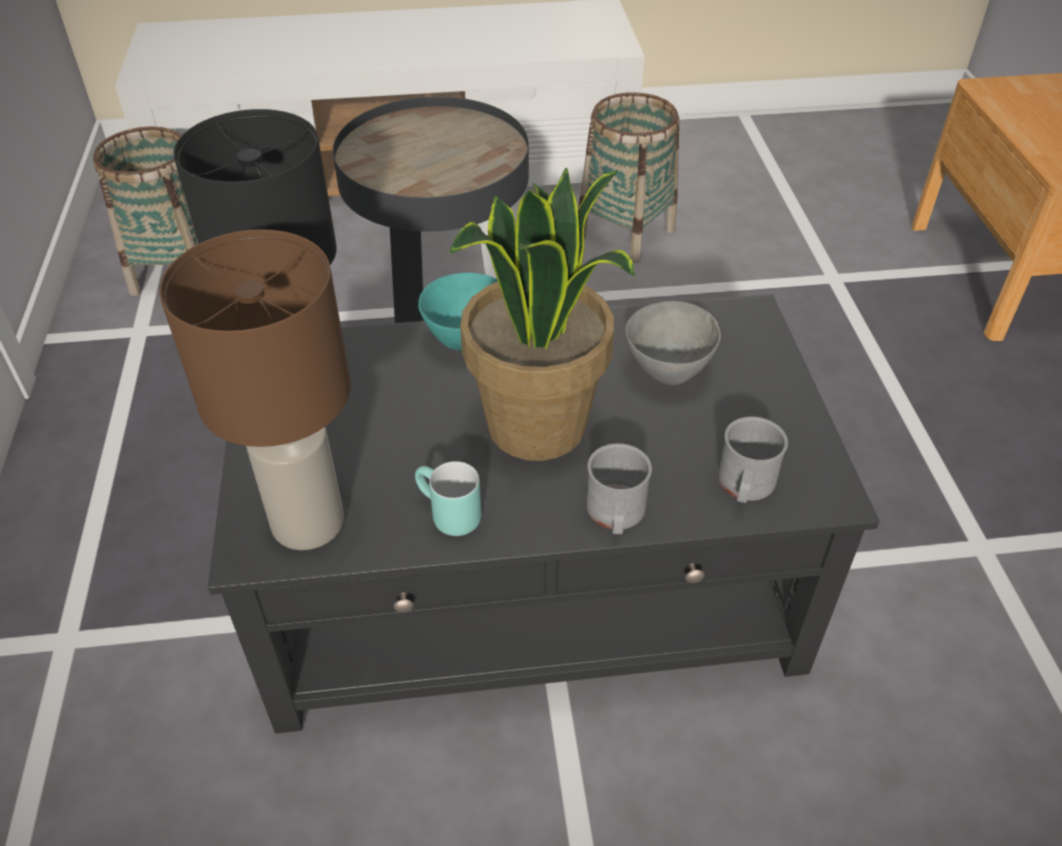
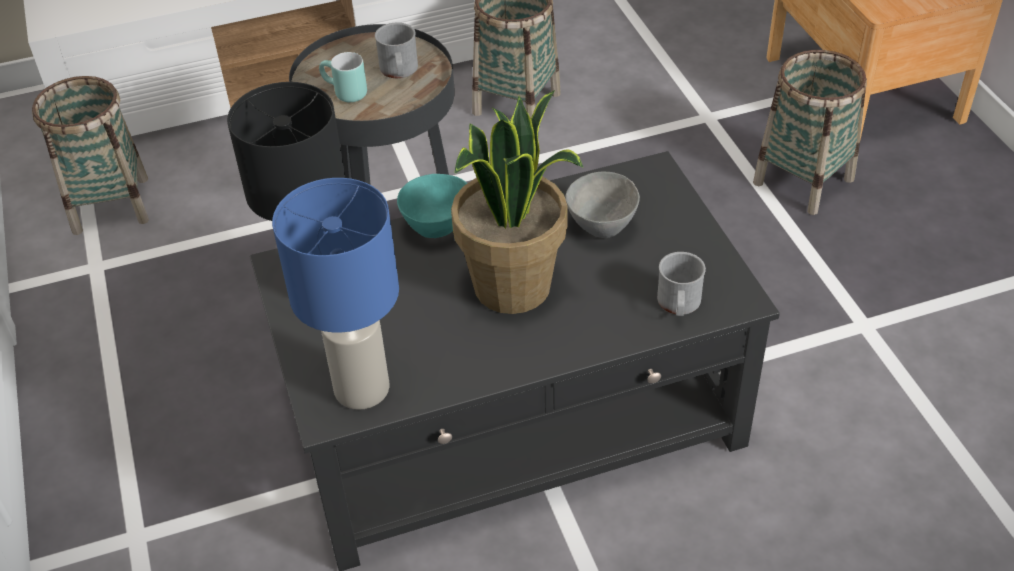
camera: 10 degrees left, 0 degrees up
brown table lamp [159,229,351,550] -> blue table lamp [272,178,399,410]
turquoise mug [415,461,482,536] -> turquoise mug moved to [319,52,367,102]
grey mug [586,443,652,534] -> grey mug moved to [375,23,418,78]
none -> basket [753,50,867,215]

